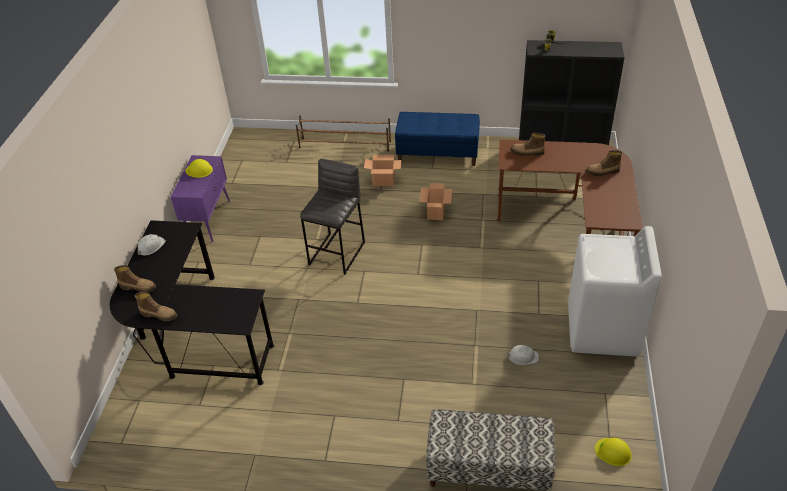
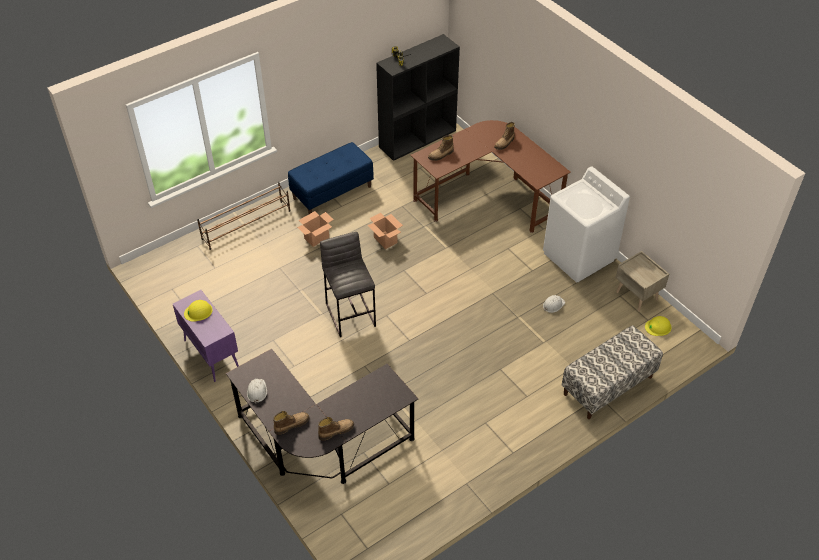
camera: 45 degrees left, 5 degrees up
none -> beige nightstand [615,251,669,312]

